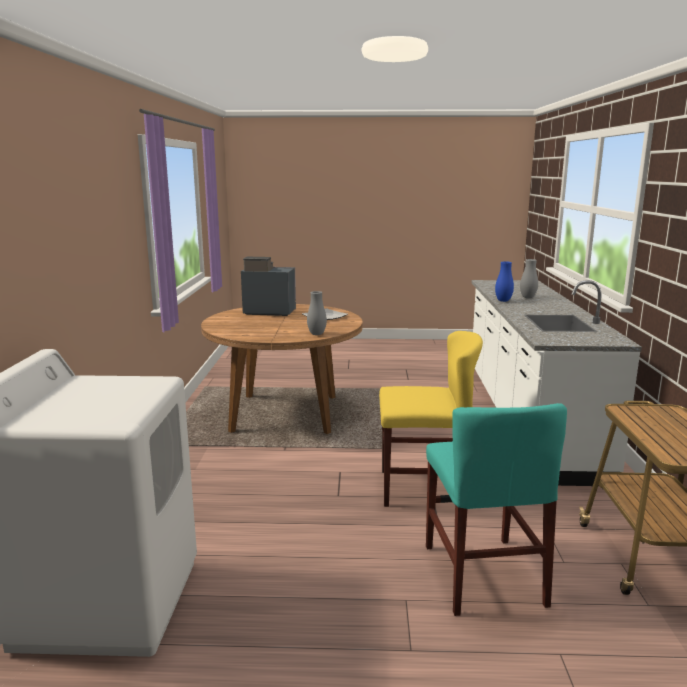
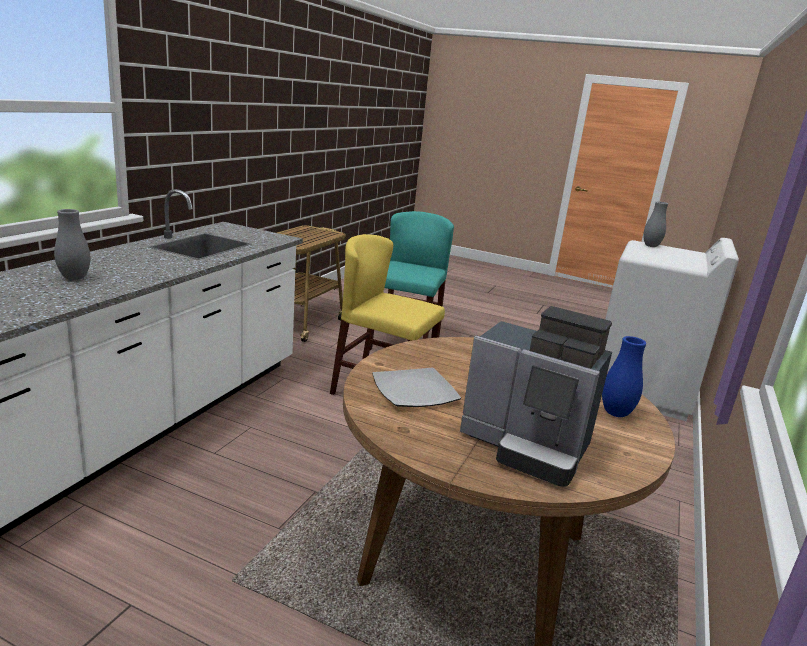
camera: 160 degrees left, 5 degrees up
grey vase [307,291,327,335] -> grey vase moved to [643,201,668,247]
blue vase [495,261,514,302] -> blue vase moved to [602,336,646,417]

